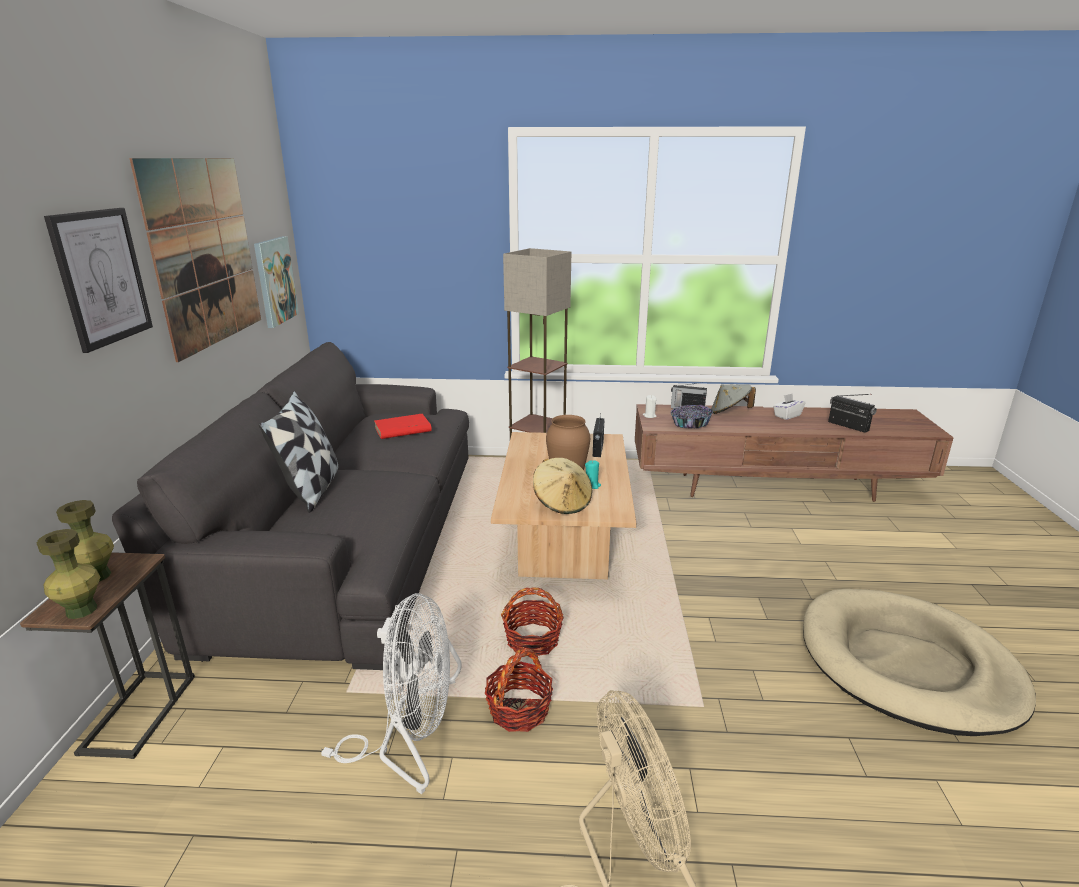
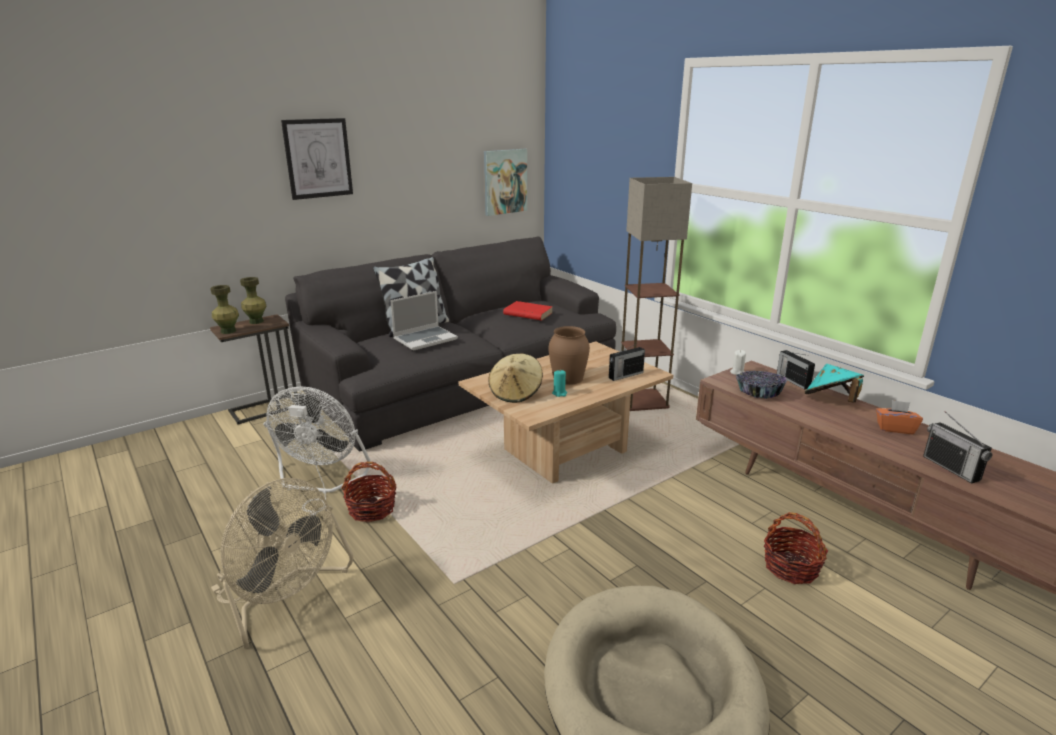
camera: 50 degrees right, 0 degrees up
picture [129,158,261,362] -> none
white fan [320,593,461,794] -> white fan turned 135 degrees counterclockwise [263,387,371,515]
basket [501,587,564,656] -> basket moved to [764,512,828,584]
grey hat [711,384,756,414] -> turquoise hat [805,364,864,402]
white tissue box [773,393,805,420] -> orange tissue box [876,400,923,434]
radio [828,394,877,433] -> radio turned 150 degrees clockwise [923,411,992,484]
none -> laptop [390,291,458,351]

